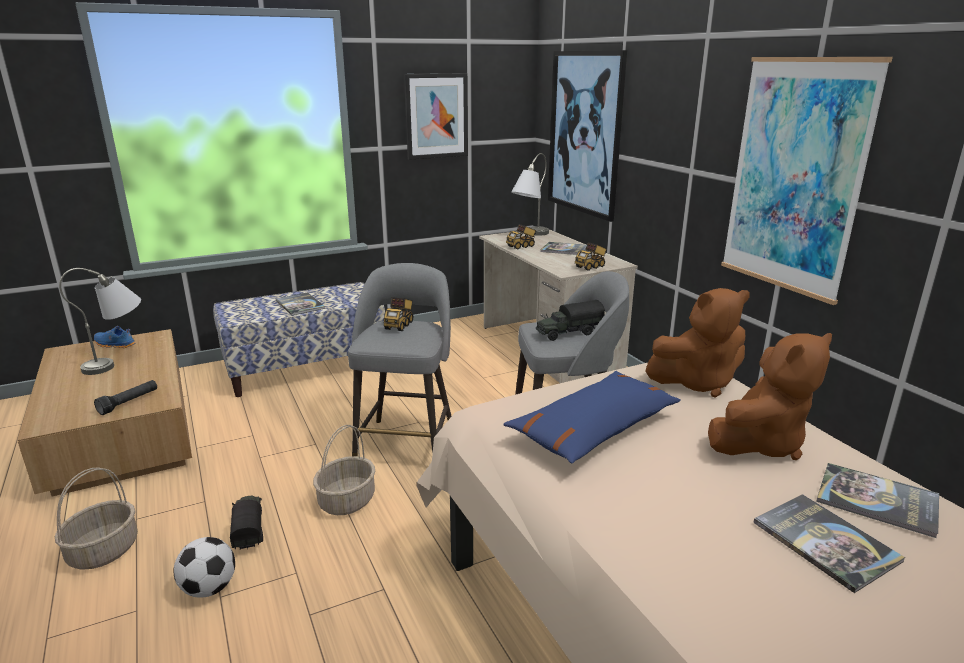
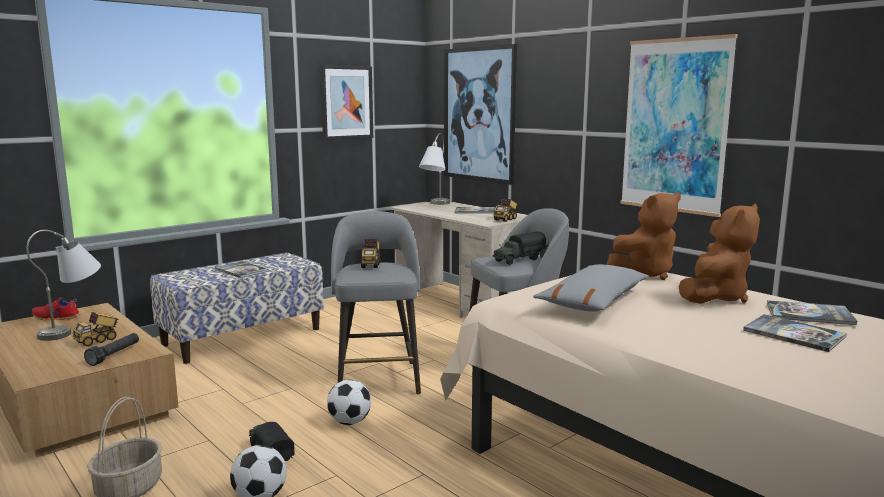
camera: 15 degrees left, 10 degrees down
blue shoe [94,326,135,348] -> red shoe [32,297,80,321]
basket [313,425,375,515] -> football [327,380,371,425]
blue pillow [504,371,681,463] -> grey pillow [533,264,649,312]
toy truck [506,224,537,249] -> toy truck moved to [73,312,119,346]

